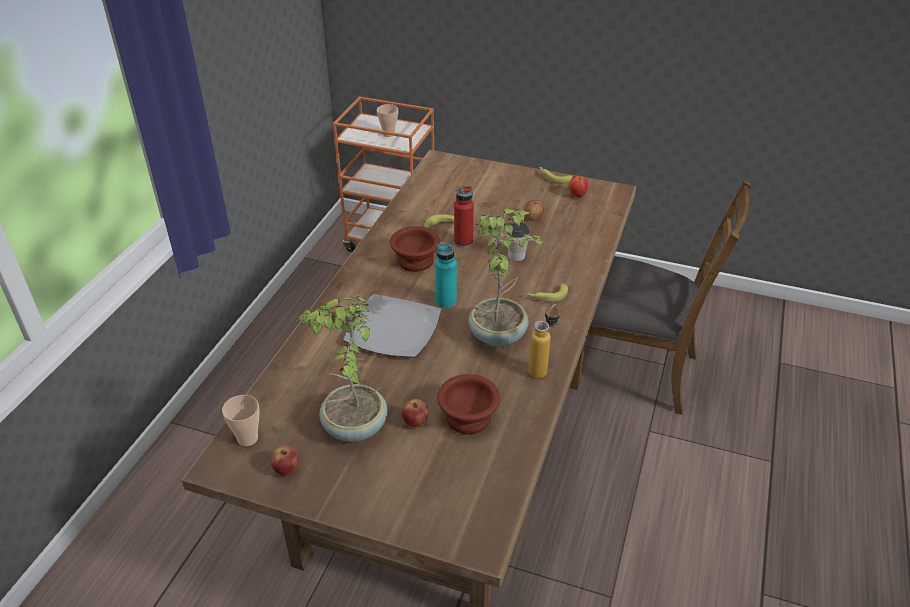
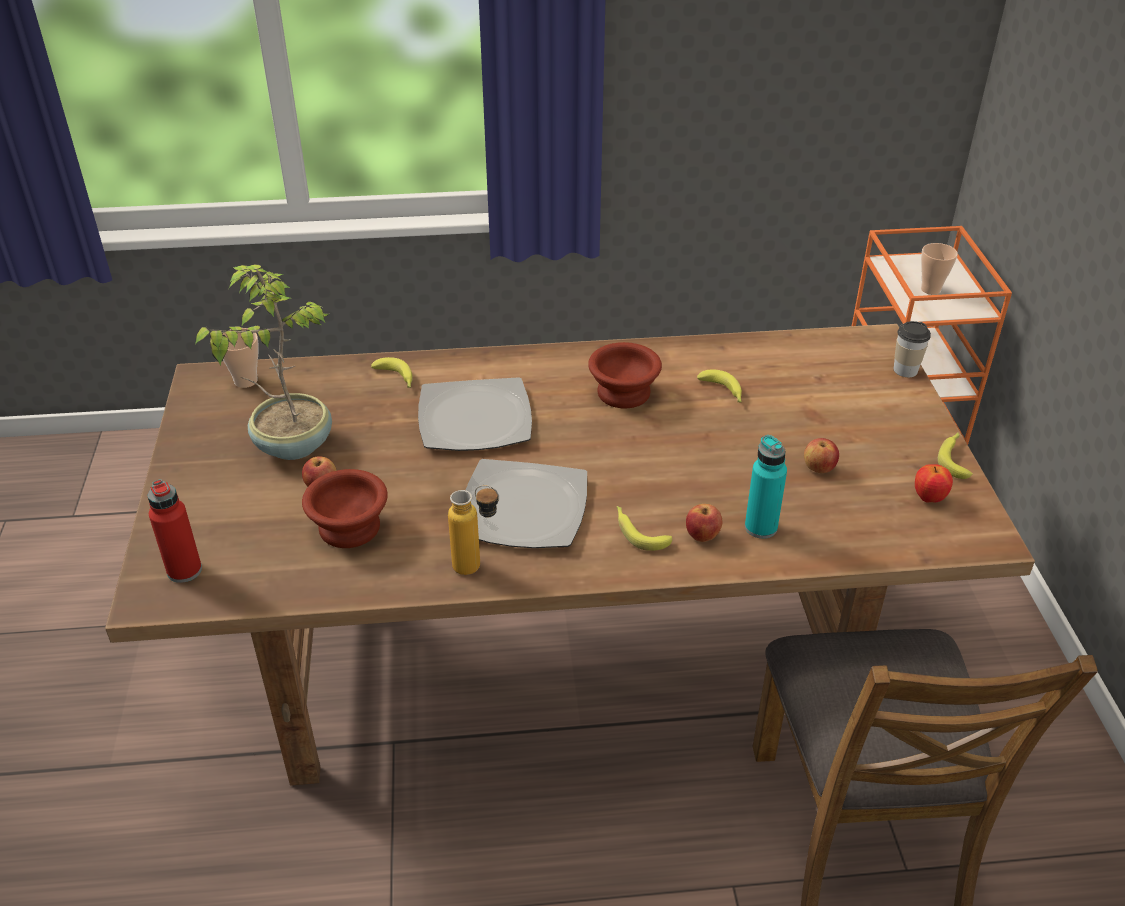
camera: 65 degrees right, 0 degrees up
apple [271,445,299,476] -> apple moved to [686,504,722,542]
turquoise bottle [435,243,457,309] -> turquoise bottle moved to [745,435,787,539]
red bottle [454,186,474,248] -> red bottle moved to [148,479,202,583]
potted plant [468,209,544,347] -> plate [466,459,587,548]
cup [507,222,529,261] -> cup moved to [893,321,931,377]
none -> banana [371,357,413,388]

